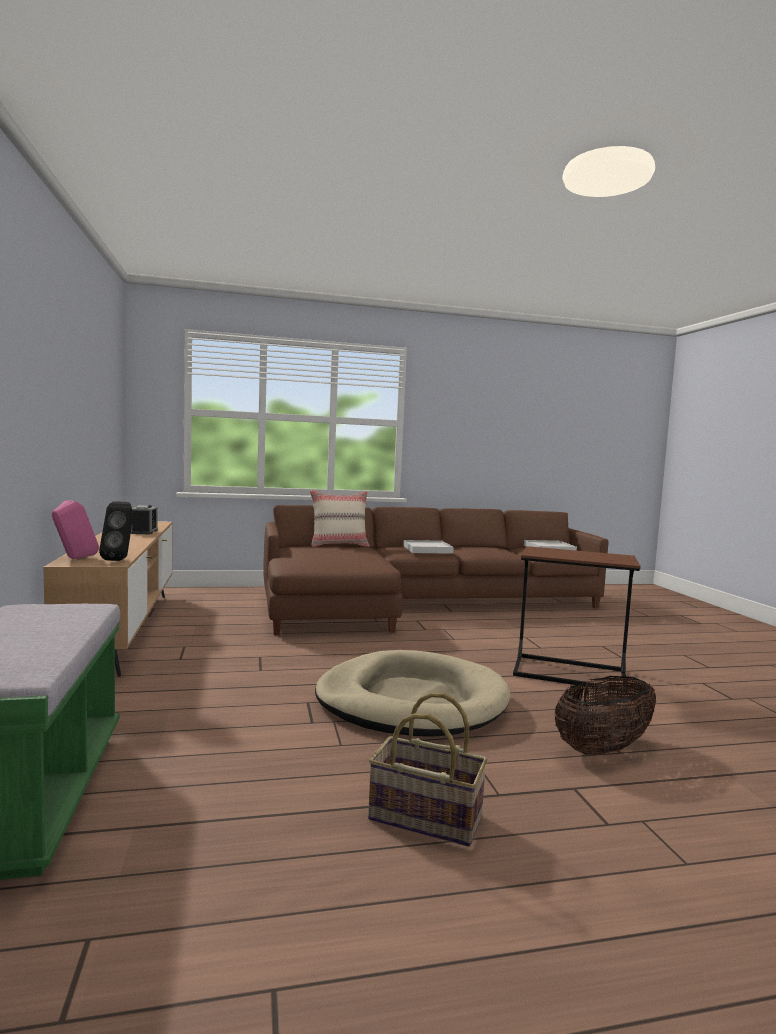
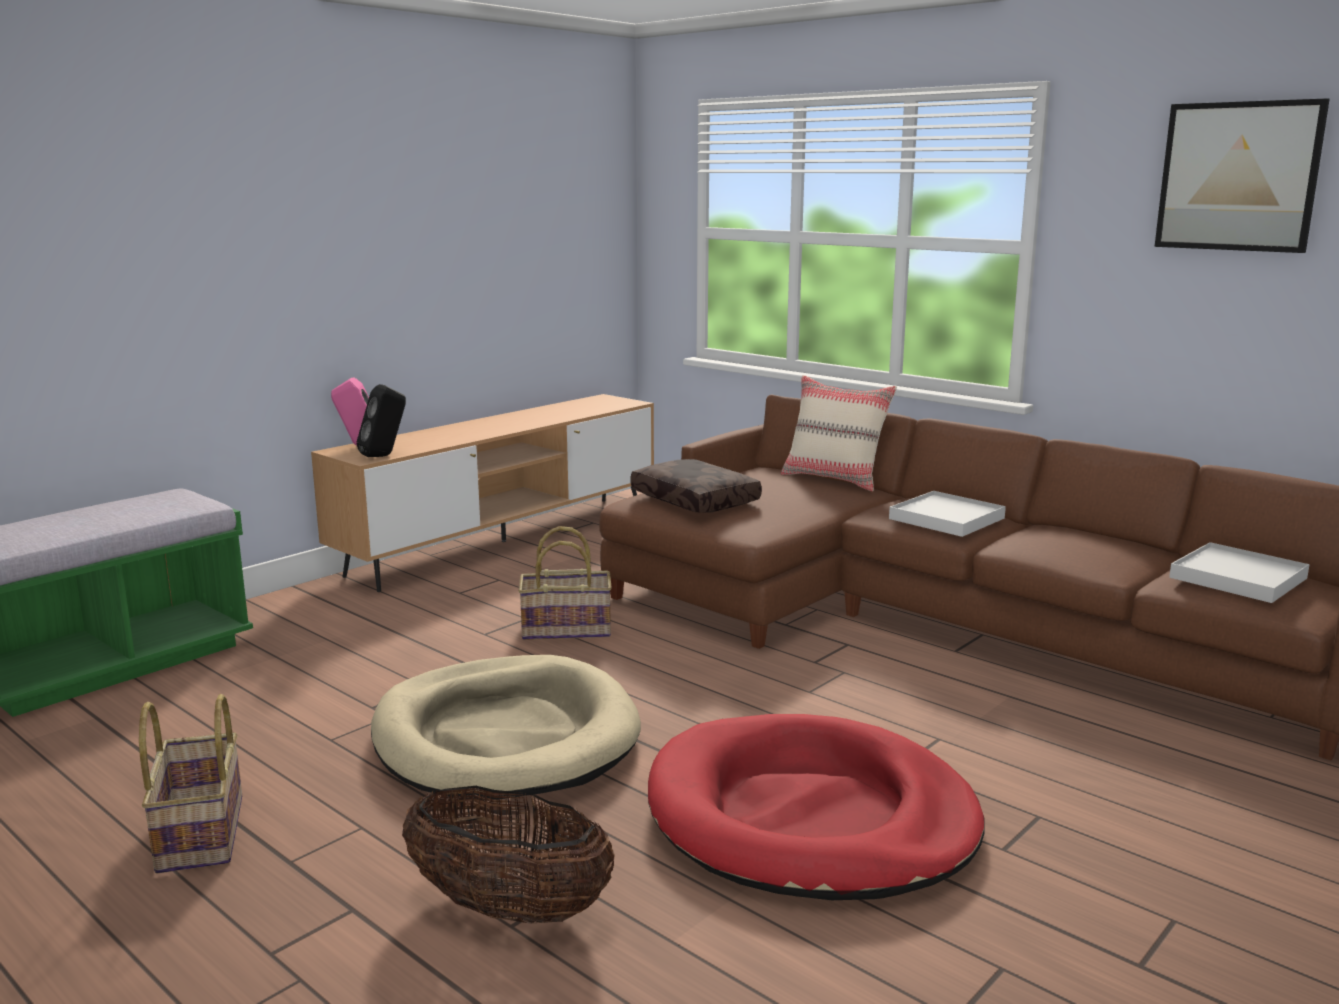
camera: 55 degrees right, 10 degrees up
alarm clock [131,505,158,534] -> none
brown side table [513,546,641,693] -> red dog bed [648,714,985,900]
none -> basket [518,526,612,640]
none -> brown pillow [631,459,762,513]
none -> picture [1154,98,1330,253]

